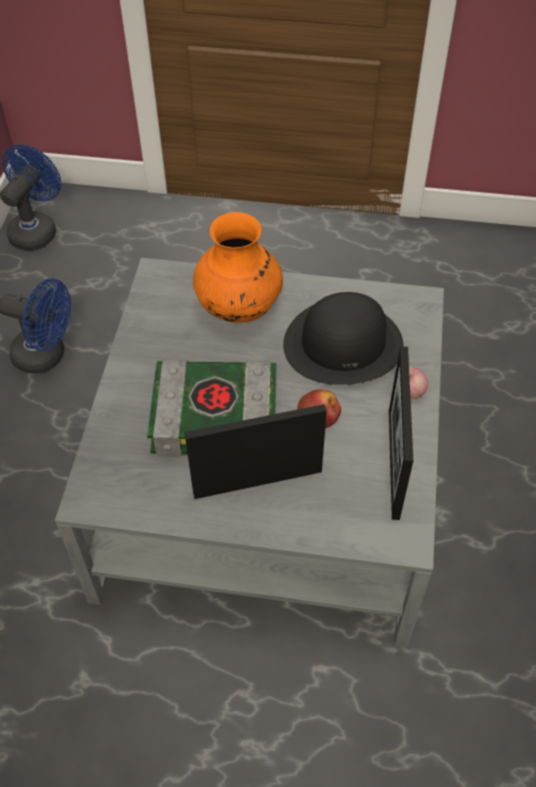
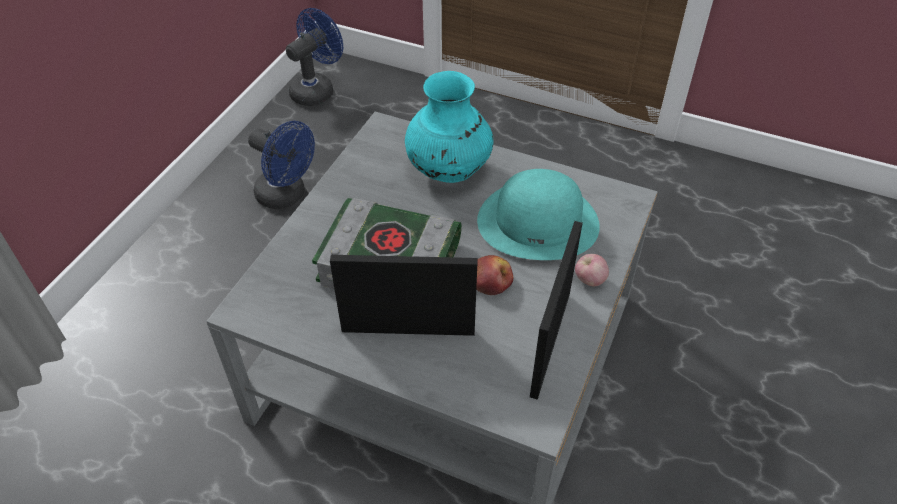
camera: 15 degrees right, 5 degrees down
orange vase [193,212,283,323] -> turquoise vase [405,71,493,183]
black hat [283,292,404,385] -> turquoise hat [477,169,600,260]

